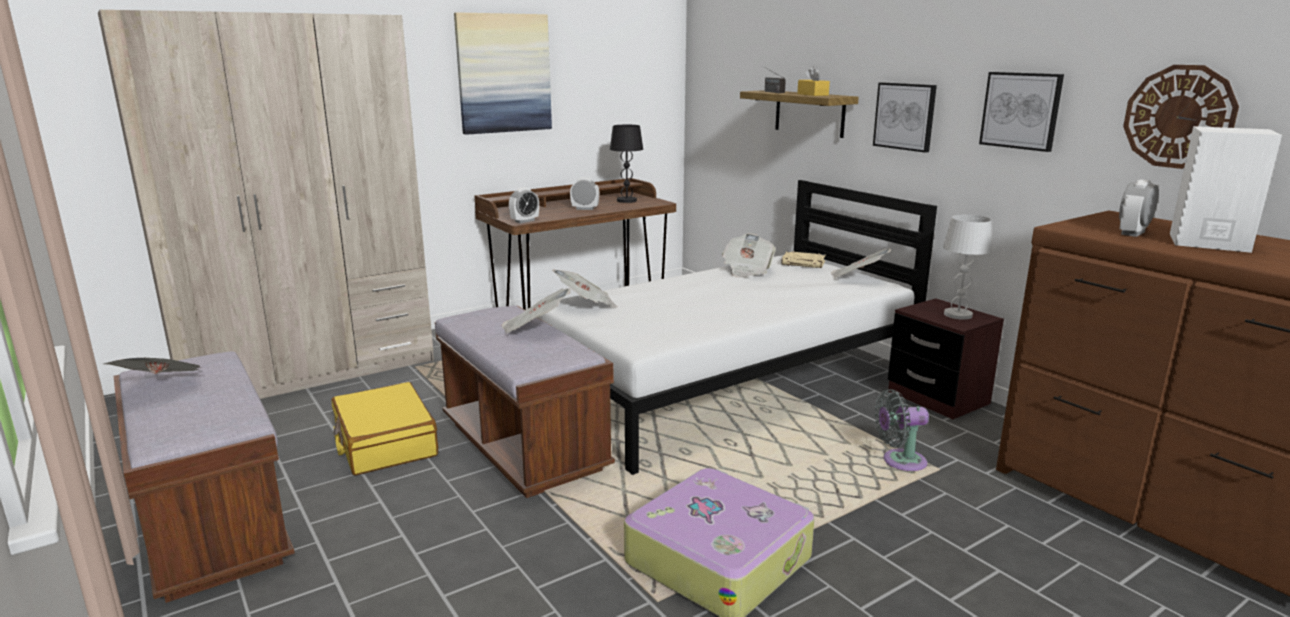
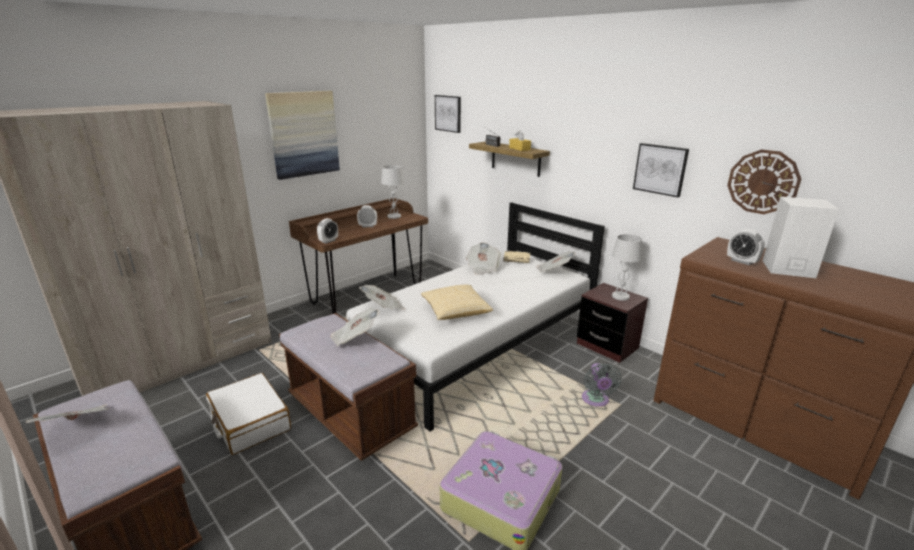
camera: 10 degrees left, 5 degrees up
yellow suitcase [332,382,438,475] -> white suitcase [206,373,291,455]
black table lamp [610,125,643,203] -> white table lamp [381,165,404,219]
picture [873,82,937,153] -> picture moved to [435,95,461,133]
grey fan [875,389,929,471] -> grey fan turned 75 degrees counterclockwise [582,363,621,407]
alarm clock [1119,180,1159,237] -> alarm clock turned 75 degrees counterclockwise [727,229,765,265]
none -> pillow [421,285,493,320]

